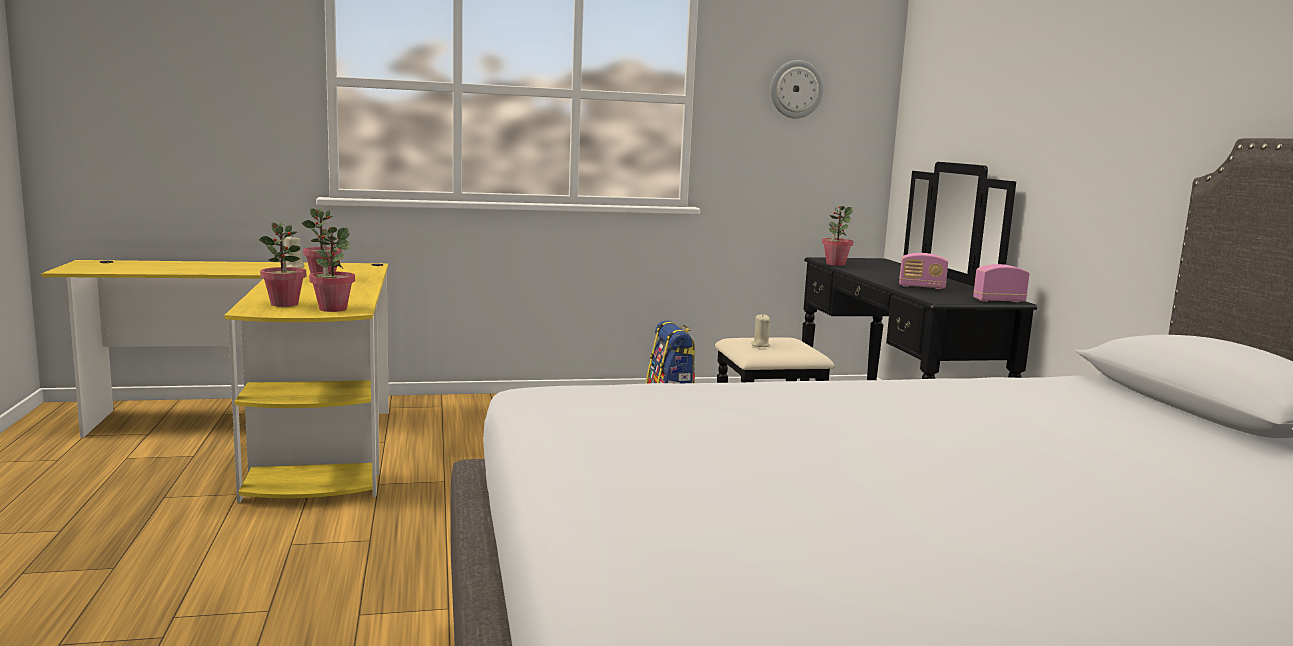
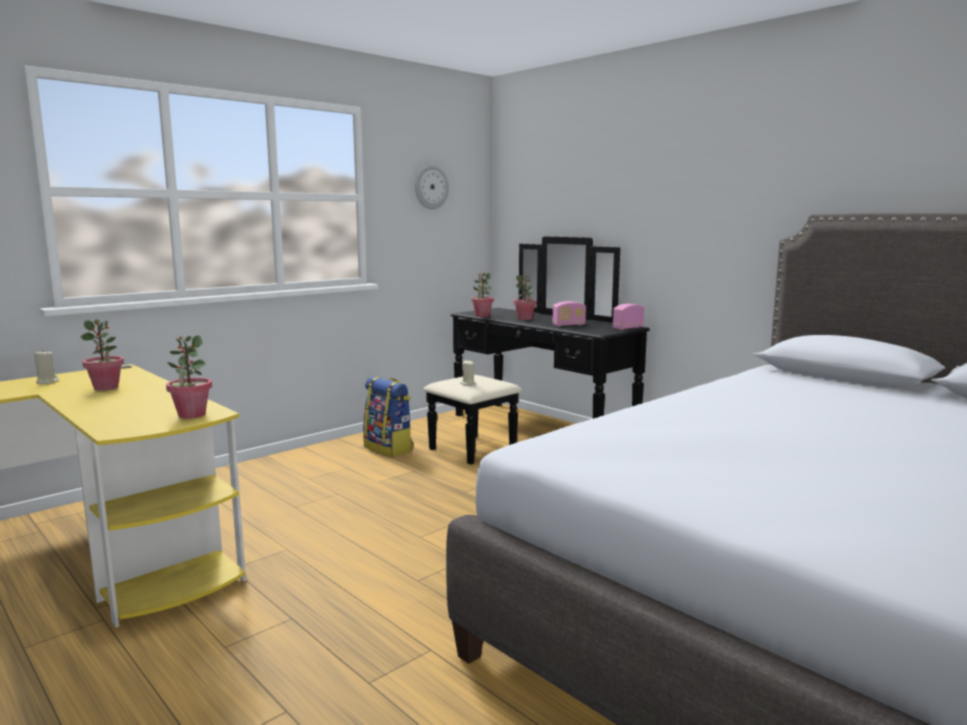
camera: 30 degrees left, 0 degrees up
potted plant [259,222,306,307] -> potted plant moved to [513,274,537,320]

